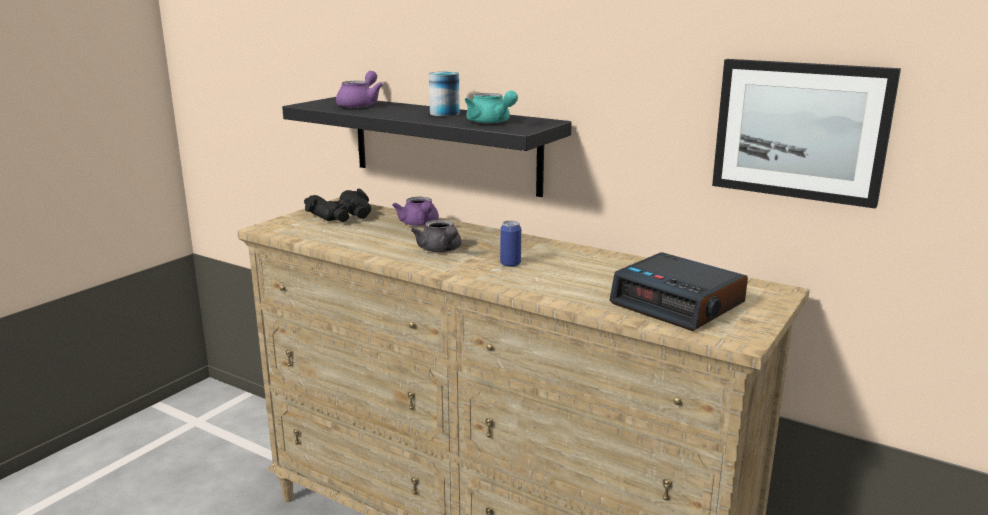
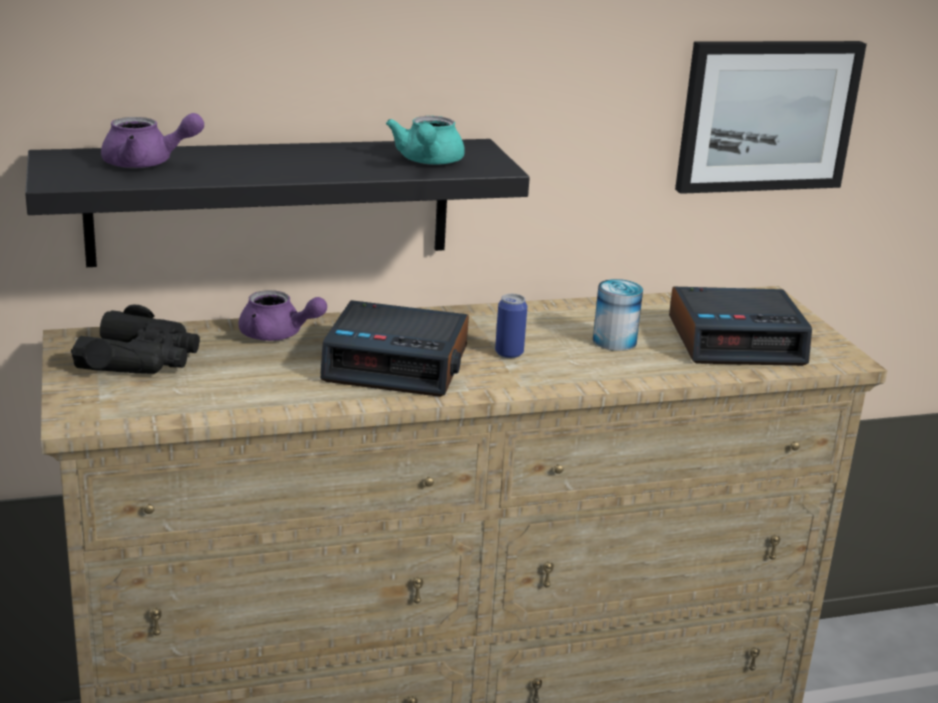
camera: 50 degrees left, 5 degrees up
purple teapot [336,71,383,108] -> purple teapot turned 120 degrees clockwise [101,113,204,168]
grey teapot [411,220,461,252] -> alarm clock [320,300,469,397]
can [429,72,460,116] -> can moved to [593,279,643,351]
turquoise teapot [465,91,518,124] -> turquoise teapot turned 90 degrees clockwise [386,116,465,165]

